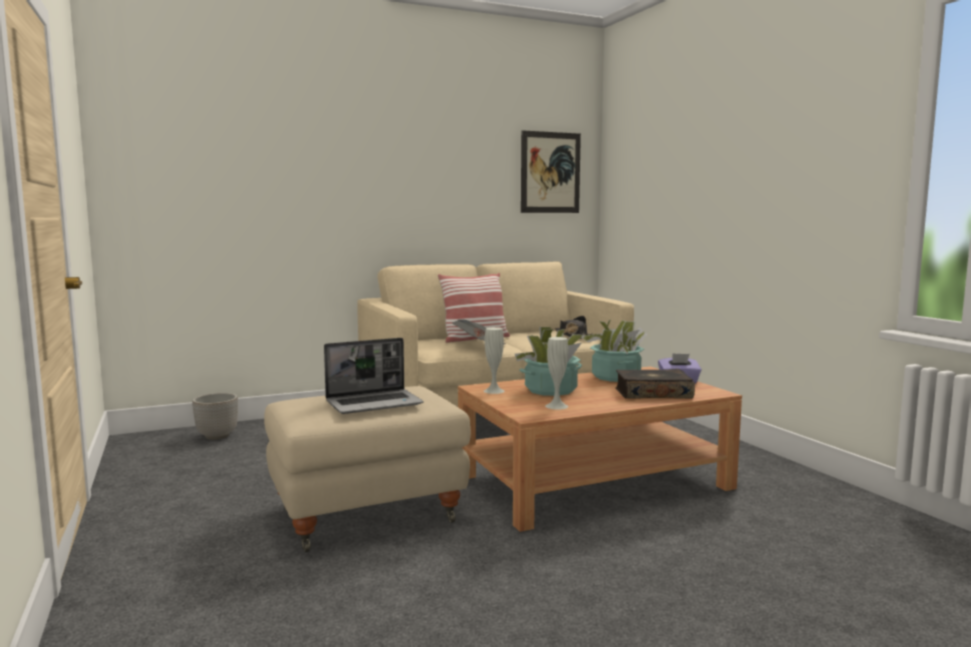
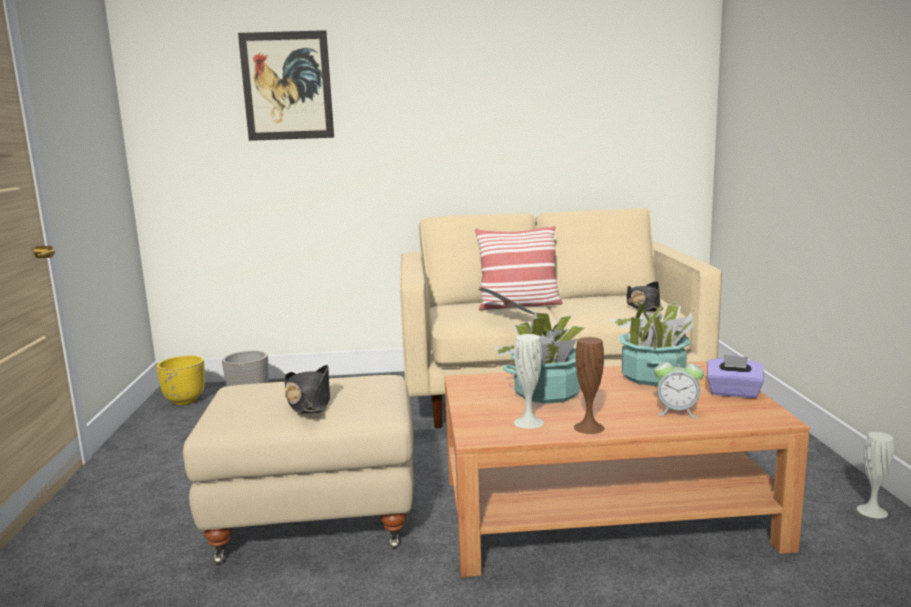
camera: 20 degrees right, 5 degrees up
laptop [324,338,423,414] -> black hat [284,365,330,414]
white vase [484,327,505,394] -> white vase moved to [857,432,894,519]
picture [521,130,581,213] -> picture moved to [238,30,334,141]
book [615,369,695,399] -> alarm clock [654,355,704,418]
none -> yellow planter [156,356,205,405]
none -> brown vase [574,337,605,434]

